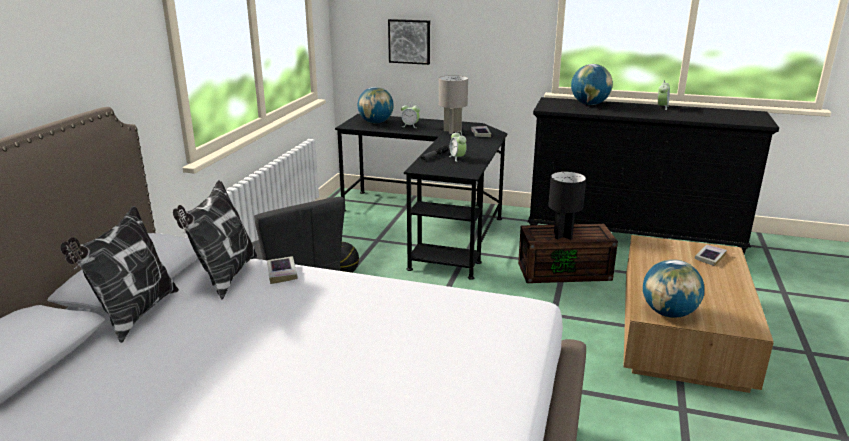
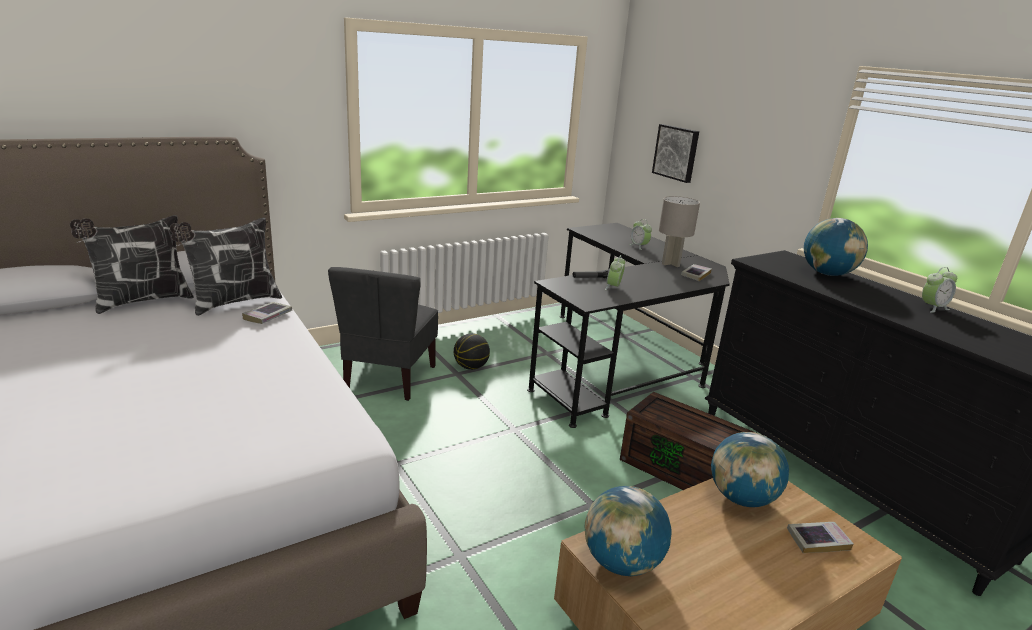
camera: 40 degrees right, 0 degrees up
globe [358,87,394,123] -> globe moved to [711,432,789,507]
black table lamp [548,171,586,240] -> none

